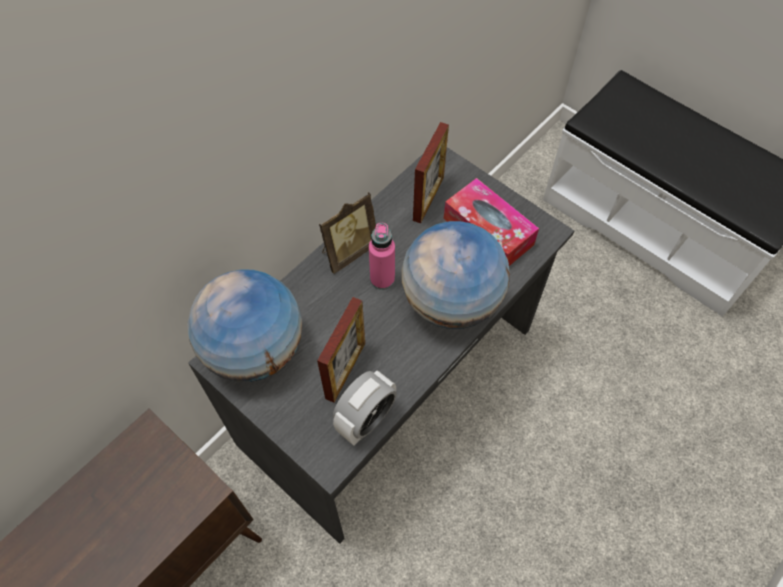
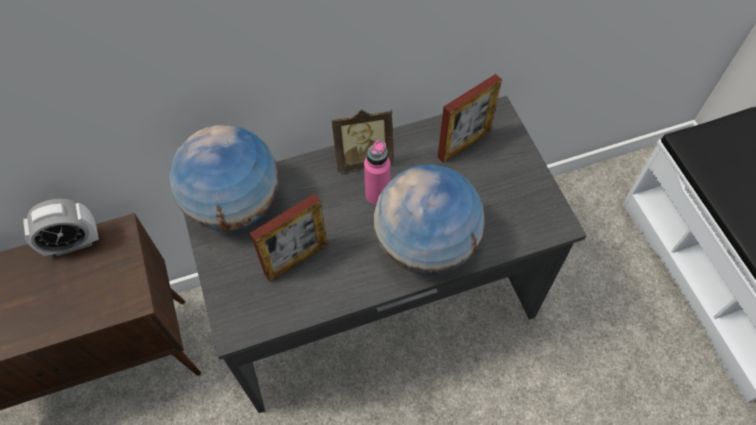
camera: 30 degrees right, 0 degrees up
alarm clock [333,370,397,446] -> alarm clock moved to [23,199,99,256]
tissue box [444,178,539,266] -> none

